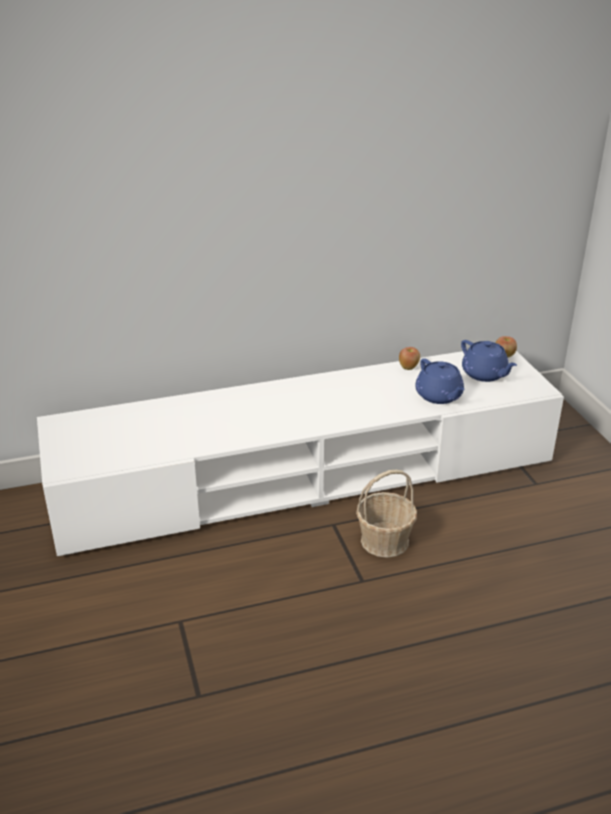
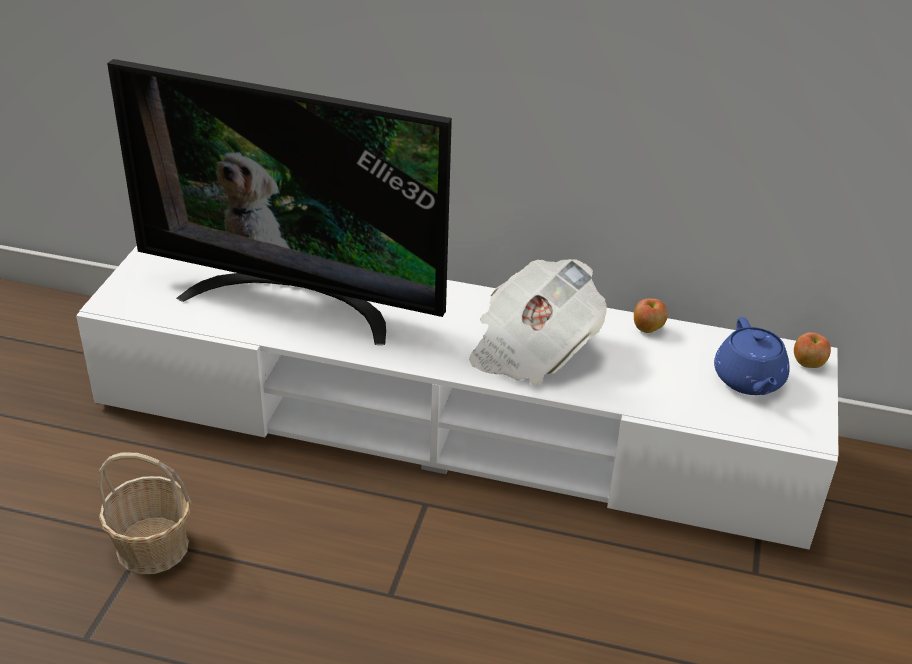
camera: 30 degrees right, 5 degrees up
basket [356,470,417,558] -> basket moved to [99,452,191,574]
blue teapot [415,358,464,404] -> none
none -> television [107,59,452,345]
none -> newspaper [469,259,607,385]

